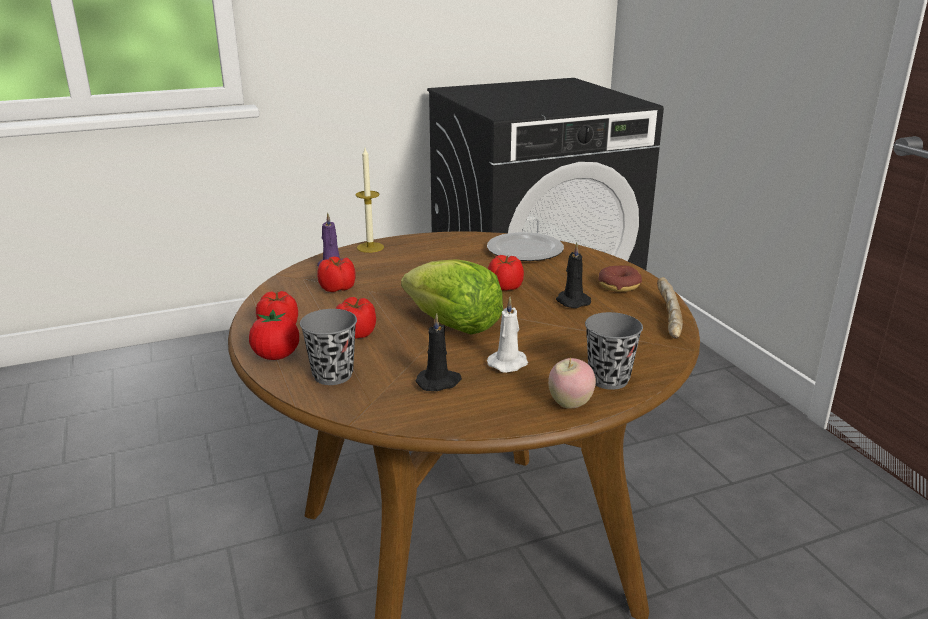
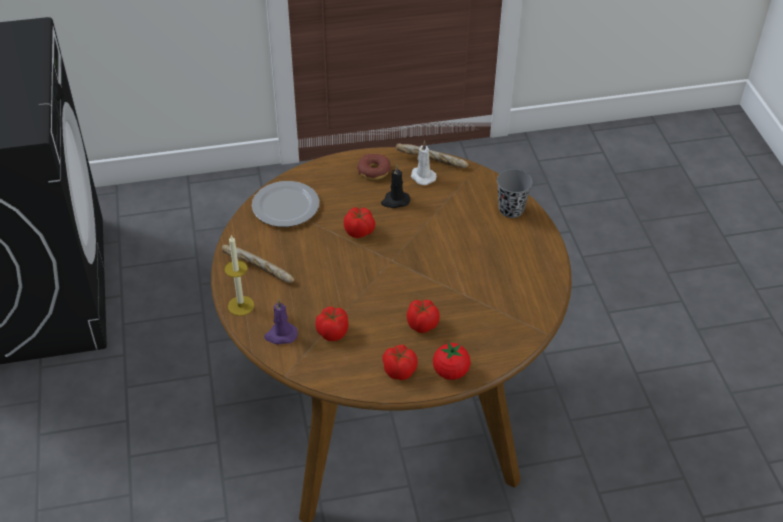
camera: 80 degrees left, 20 degrees up
grey cup [300,309,357,385] -> none
lettuce [401,259,503,335] -> none
black candle [415,313,462,391] -> none
white candle [487,297,528,373] -> white candle moved to [411,141,437,185]
apple [548,358,596,408] -> none
none -> bread [222,245,294,283]

